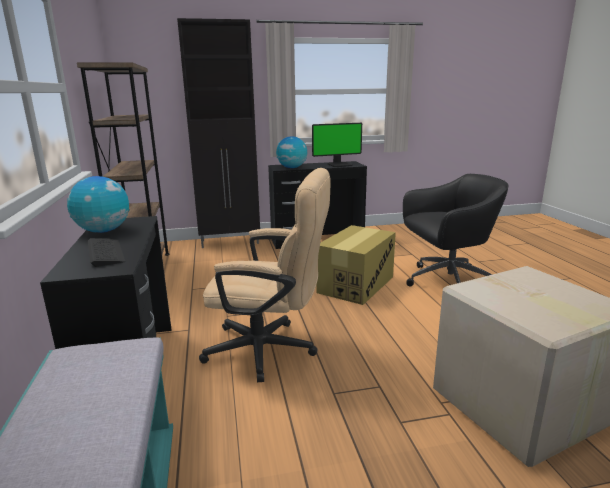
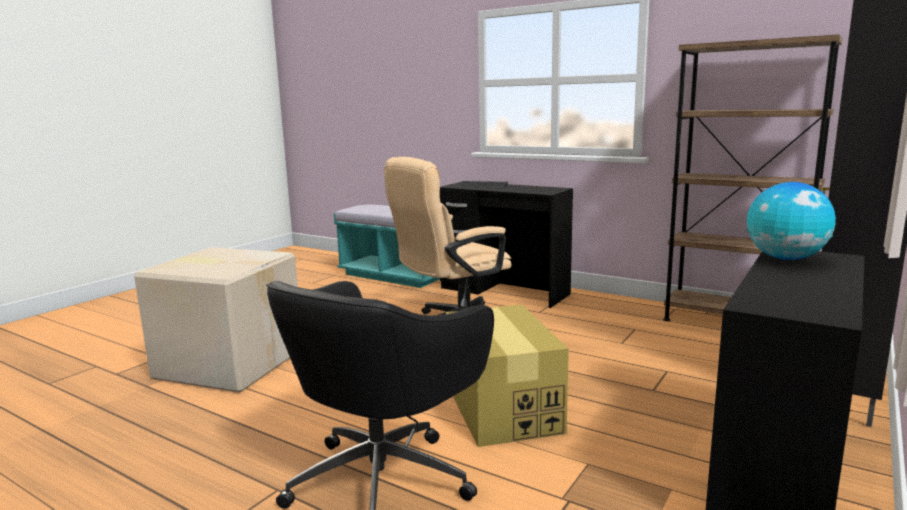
camera: 135 degrees right, 5 degrees down
globe [67,176,130,233] -> none
monitor [312,123,362,167] -> none

